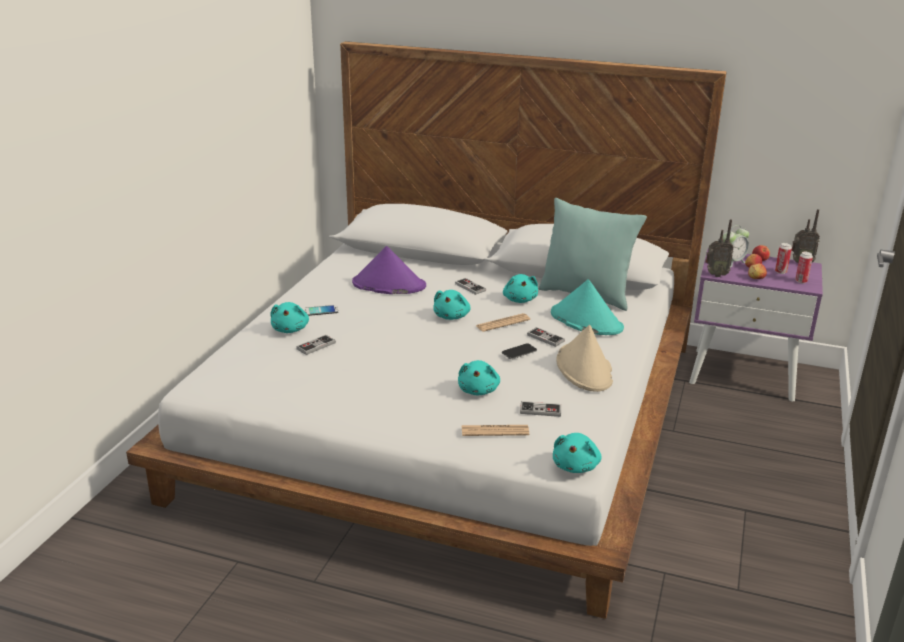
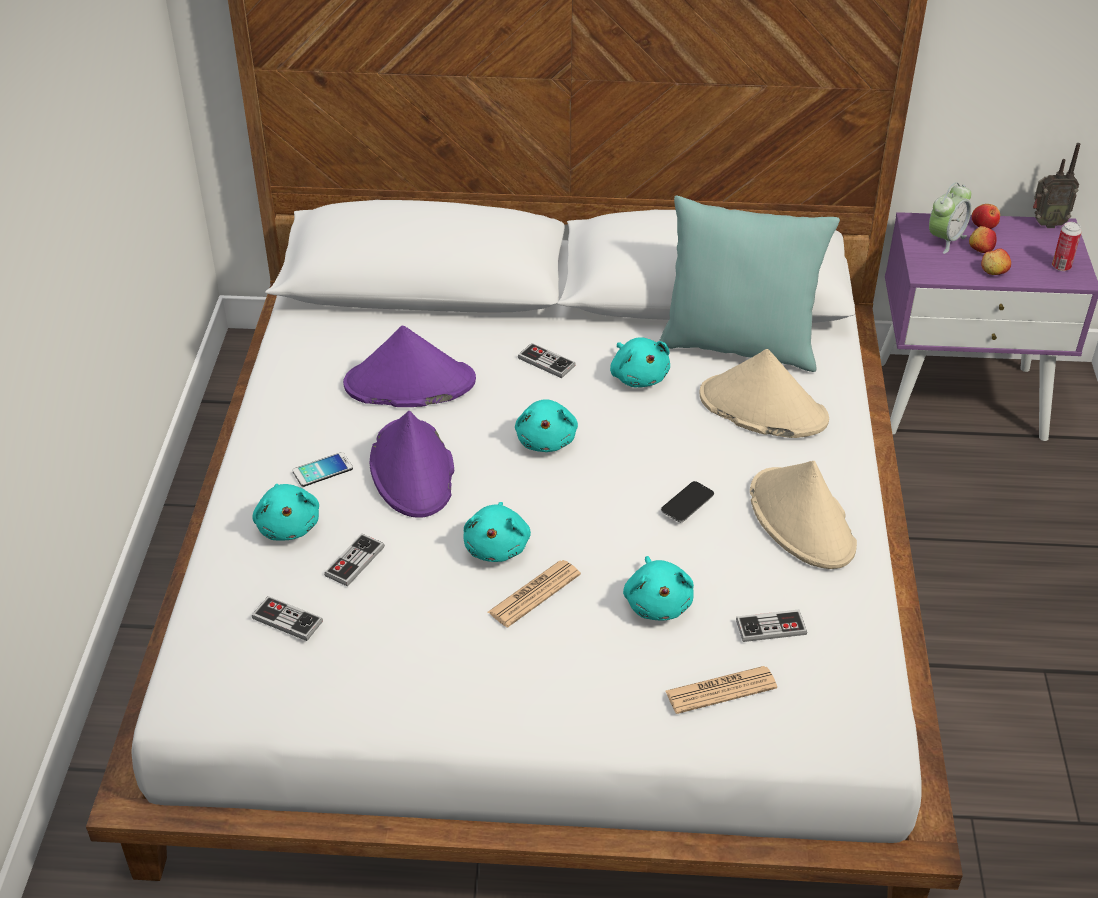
camera: 15 degrees left, 15 degrees up
newspaper [476,313,530,332] -> newspaper moved to [488,560,581,627]
game controller [527,327,565,347] -> game controller moved to [252,596,323,641]
turquoise hat [551,279,624,335] -> beige hat [699,349,829,438]
turquoise plush toy [553,433,602,473] -> turquoise plush toy moved to [463,502,531,562]
radio [705,219,734,277] -> none
can [775,243,792,274] -> none
none -> purple hat [369,411,454,518]

